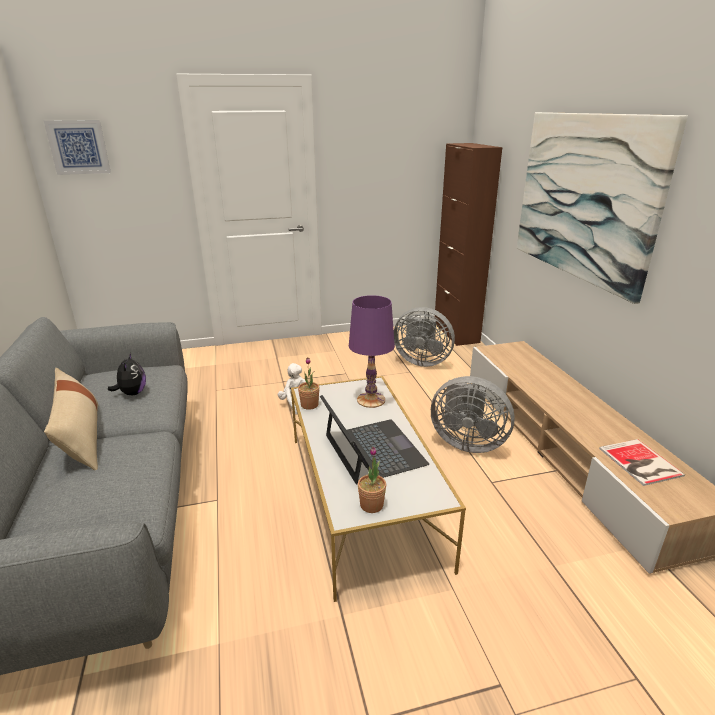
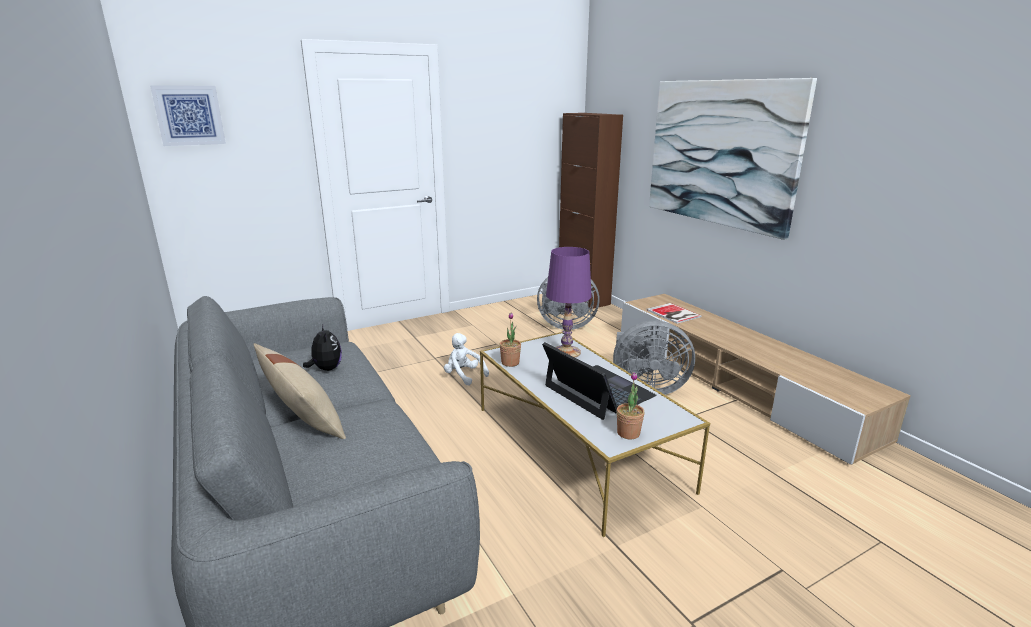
camera: 15 degrees left, 5 degrees down
book [599,439,685,486] -> book moved to [646,303,702,324]

